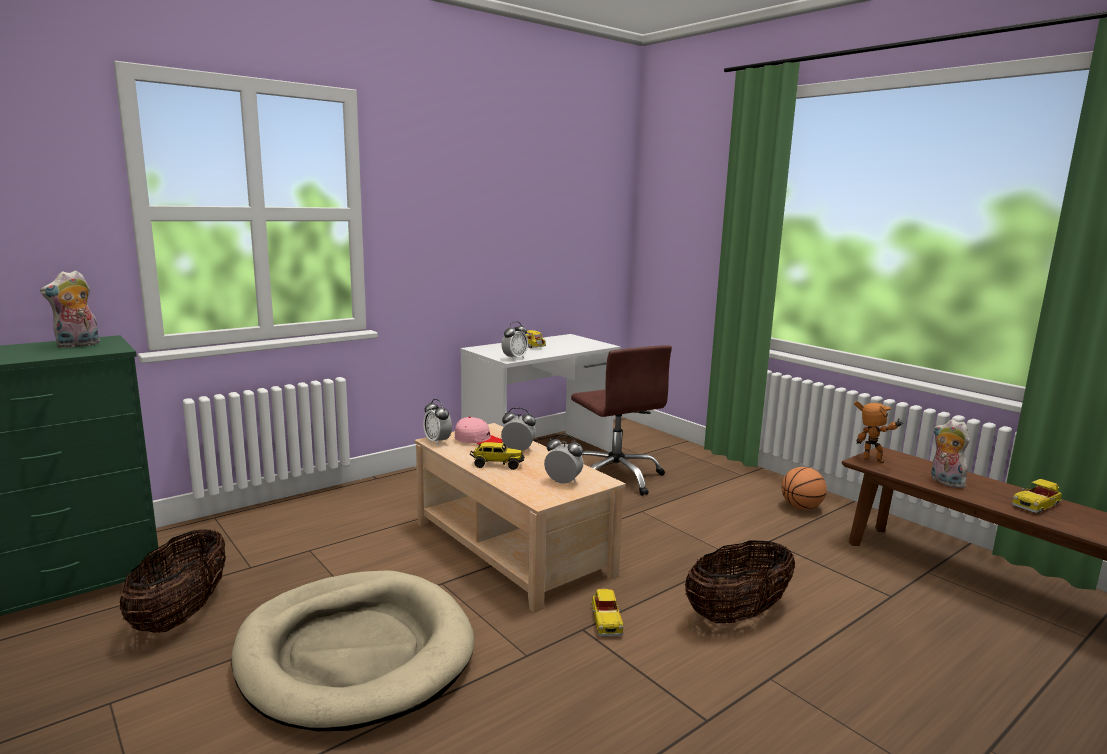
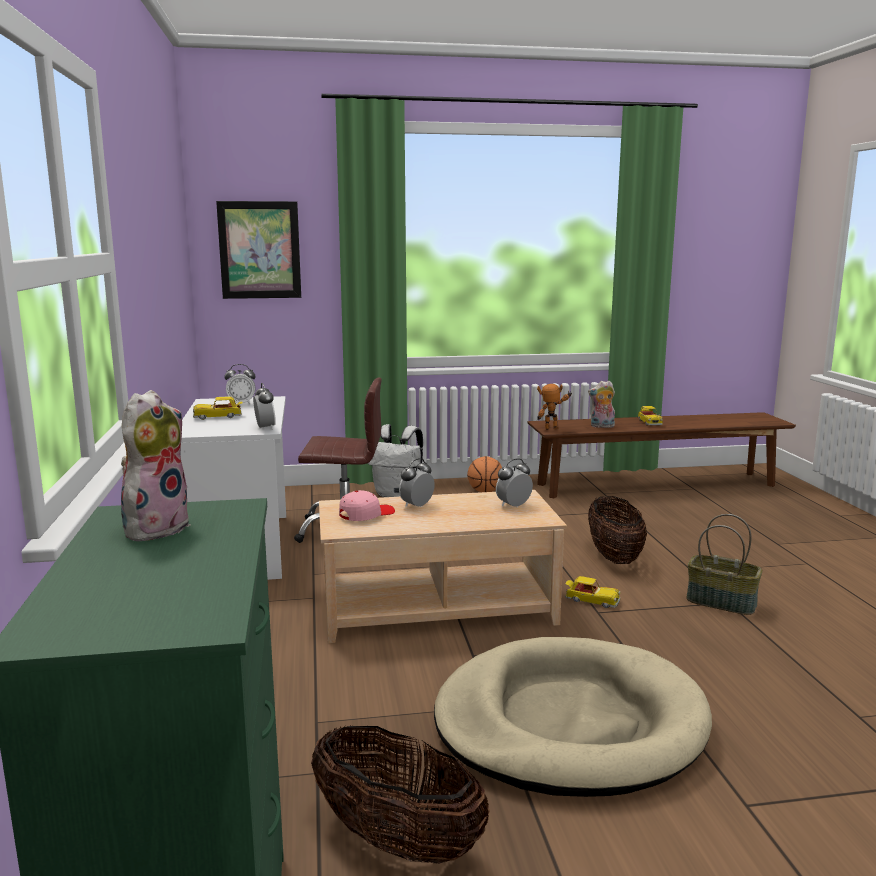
camera: 60 degrees left, 0 degrees up
plush toy [40,270,100,348] -> plush toy turned 135 degrees counterclockwise [121,390,191,542]
alarm clock [423,399,452,445] -> alarm clock moved to [224,364,256,404]
toy truck [470,442,525,470] -> none
none -> picture [216,201,301,299]
none -> white backpack [368,424,423,497]
none -> basket [686,514,763,615]

